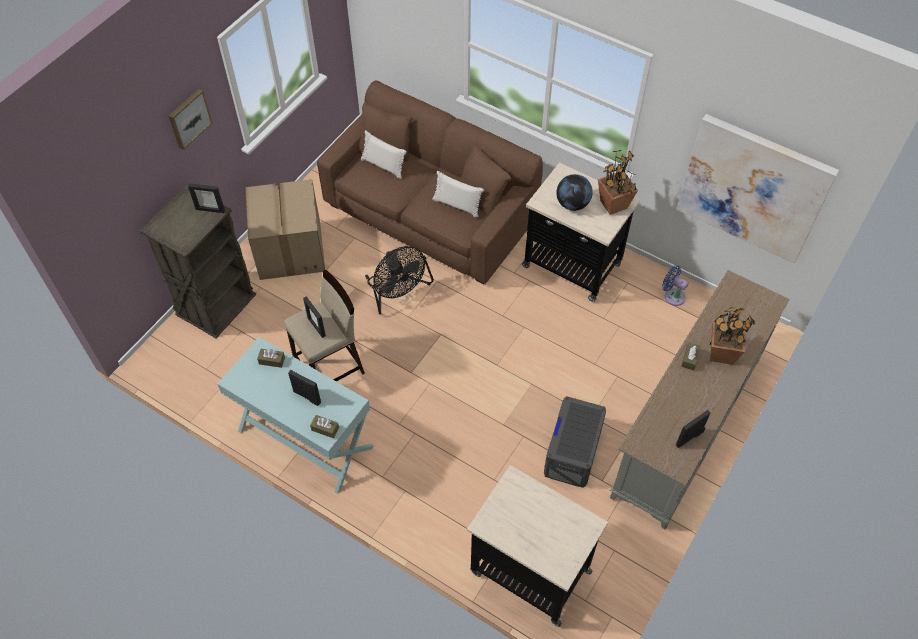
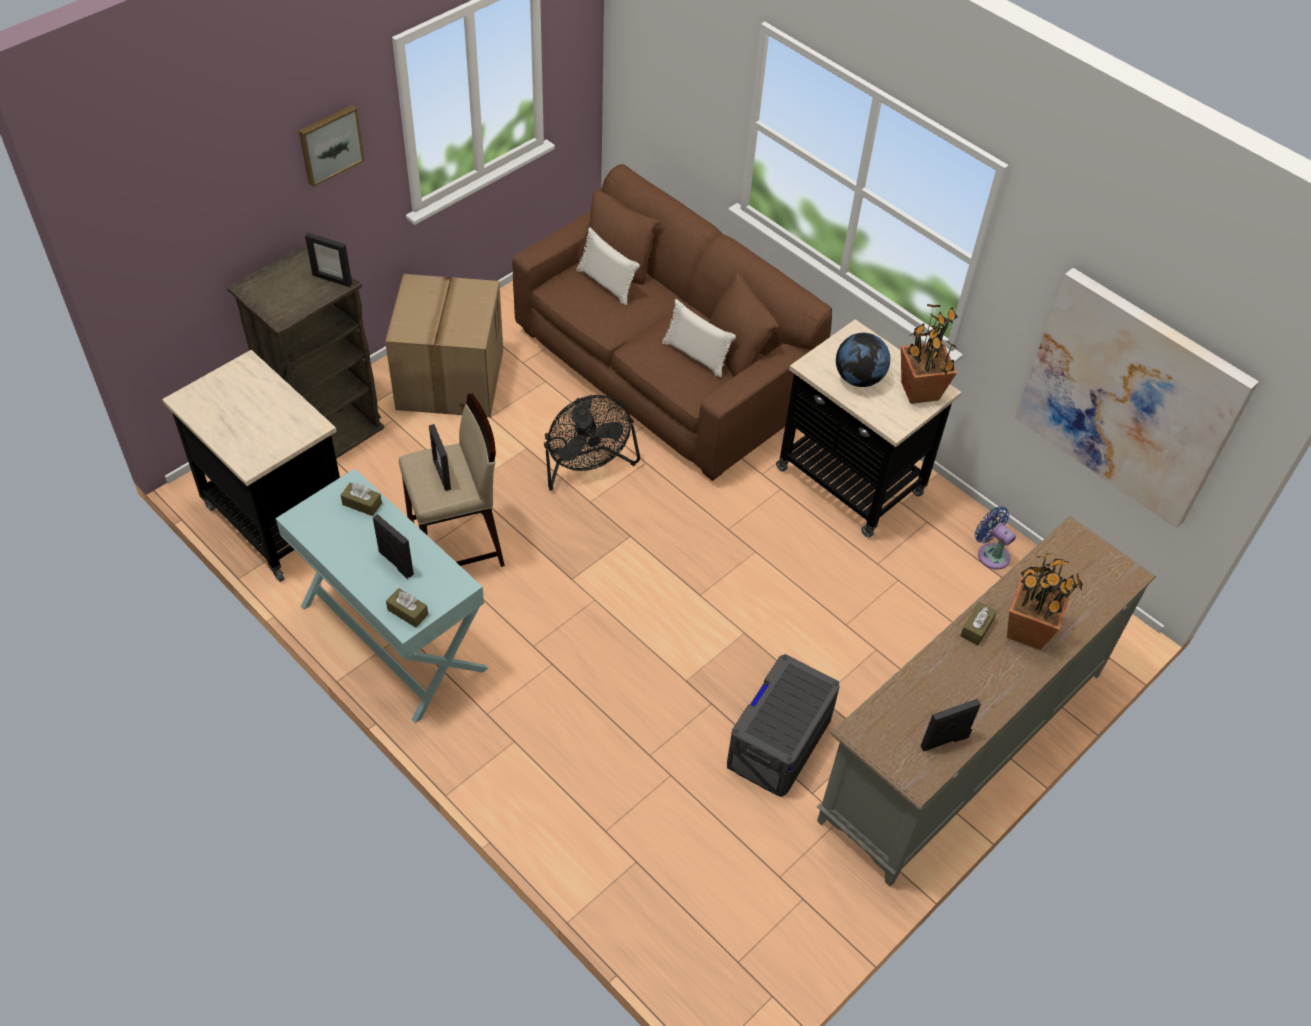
camera: 10 degrees right, 5 degrees down
black cart [467,465,608,627] -> black cart moved to [162,350,340,582]

